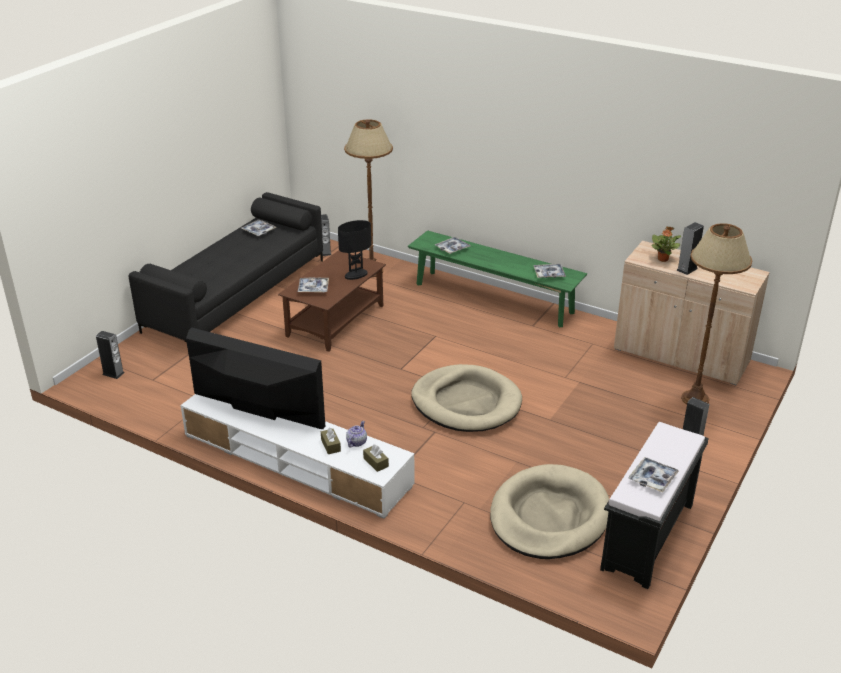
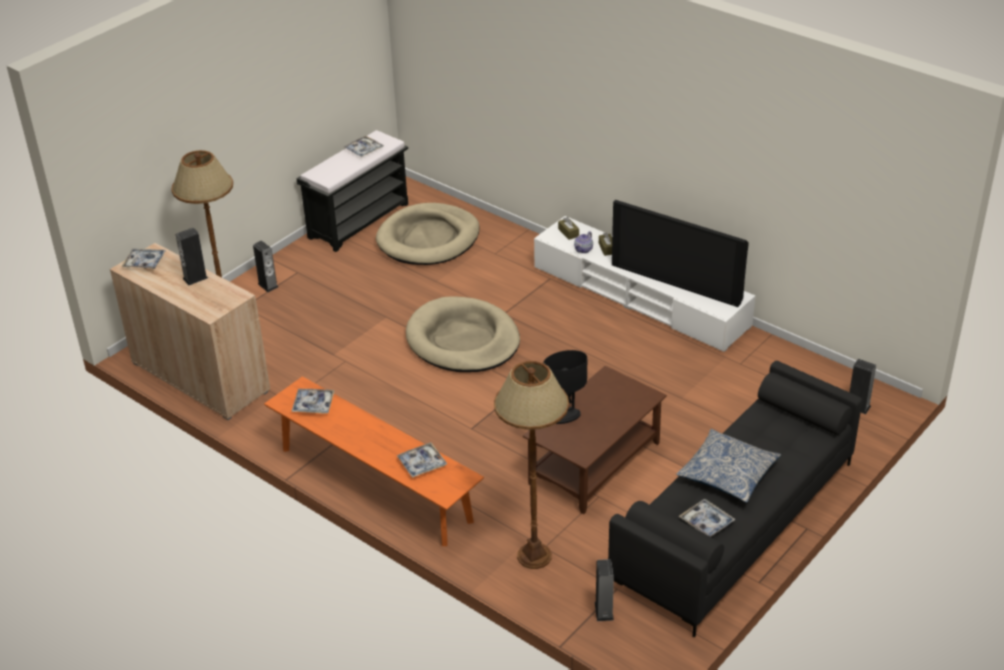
camera: 170 degrees left, 5 degrees up
tray [298,278,329,292] -> tray moved to [121,248,166,269]
green bench [408,230,587,327] -> orange bench [264,376,484,546]
potted plant [652,226,681,262] -> none
none -> pillow [676,429,781,503]

